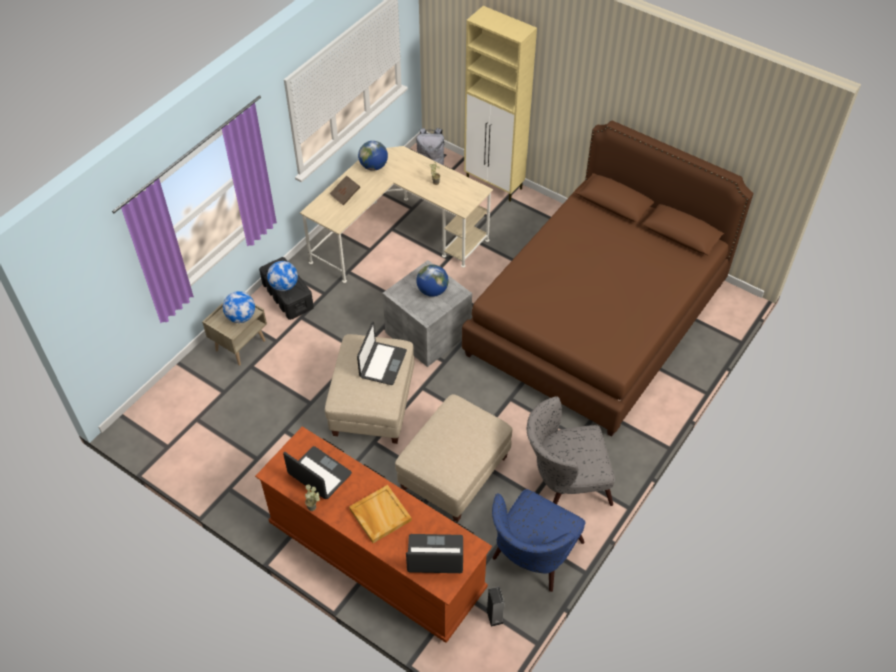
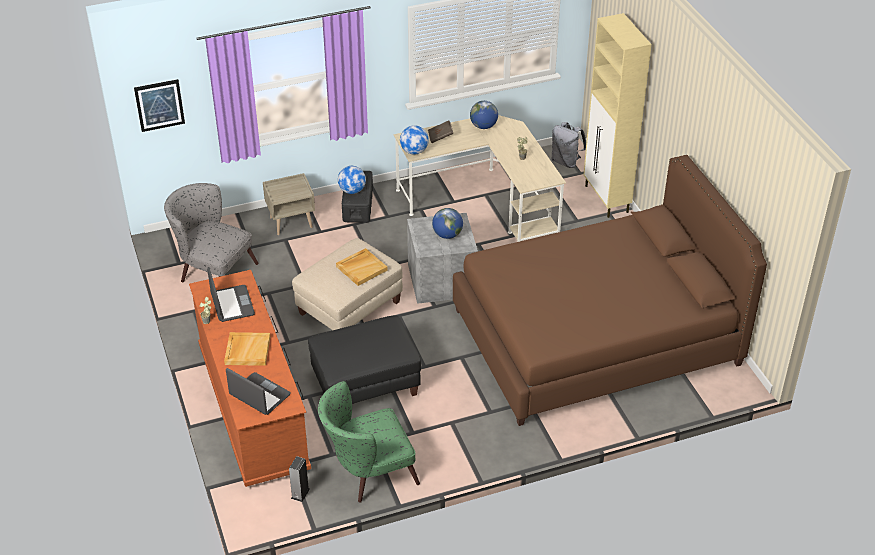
camera: 35 degrees right, 10 degrees down
globe [223,291,255,323] -> globe moved to [400,125,429,154]
laptop [357,322,407,385] -> beige tray [336,248,388,286]
beige ottoman [395,394,512,522] -> black ottoman [308,315,421,404]
blue armchair [492,489,585,592] -> green armchair [318,381,420,503]
grey armchair [527,396,615,506] -> grey armchair moved to [164,183,259,283]
none -> picture [134,79,185,132]

